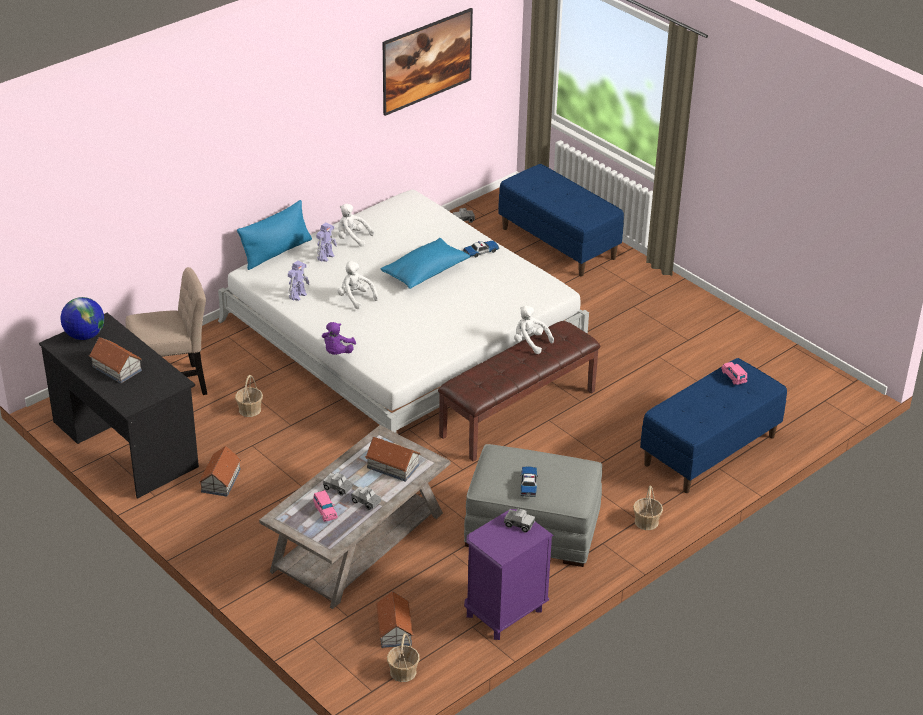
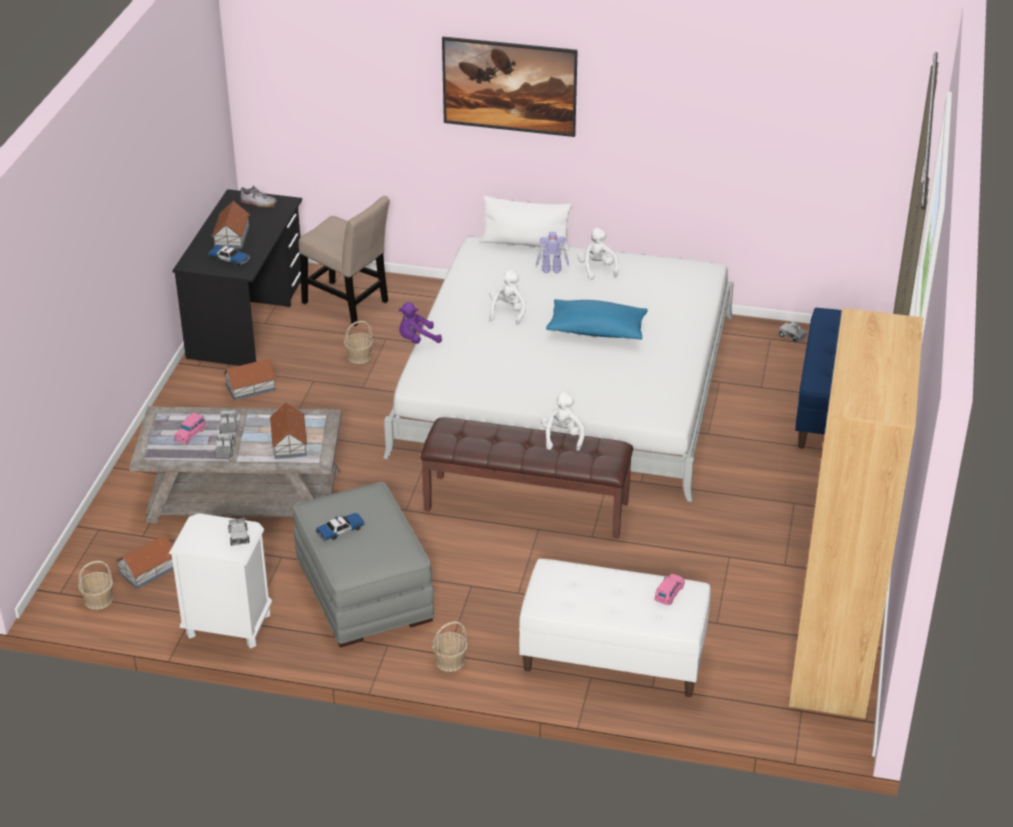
camera: 55 degrees right, 0 degrees up
globe [61,297,104,340] -> shoe [240,186,278,208]
blue pillow [237,200,312,270] -> white pillow [481,196,572,251]
toy robot [288,261,309,301] -> none
picture [383,8,473,116] -> picture moved to [442,36,578,137]
toy car [463,241,500,257] -> toy car moved to [208,245,250,266]
purple nightstand [464,509,553,640] -> white nightstand [169,513,272,649]
blue bench [640,358,787,493] -> white bench [519,559,711,697]
none -> brown bookcase [789,308,923,719]

